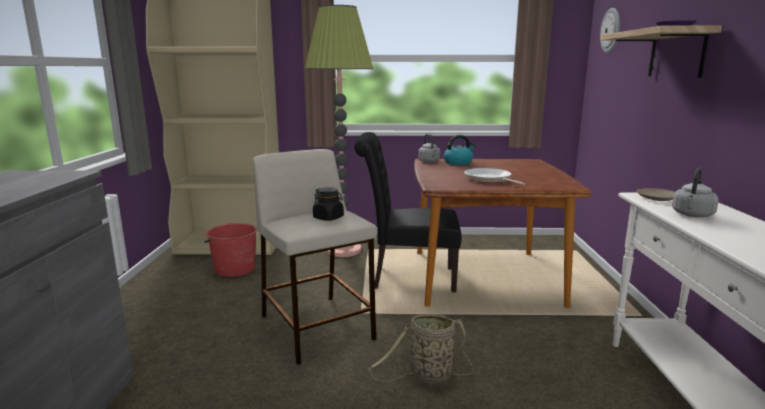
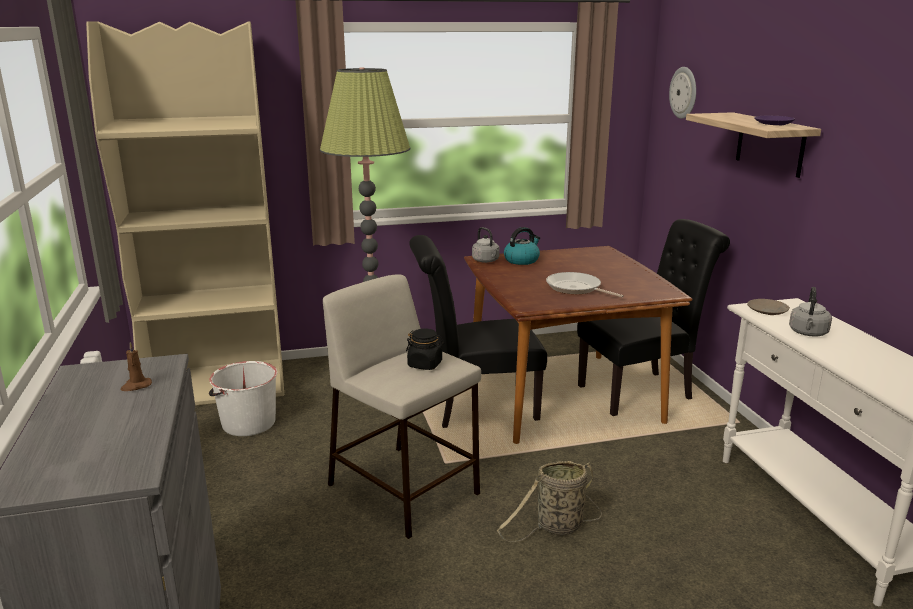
camera: 15 degrees left, 5 degrees up
red bucket [204,223,257,277] -> white bucket [209,361,277,436]
none -> brown candle [121,342,152,391]
none -> black chair [577,219,730,416]

